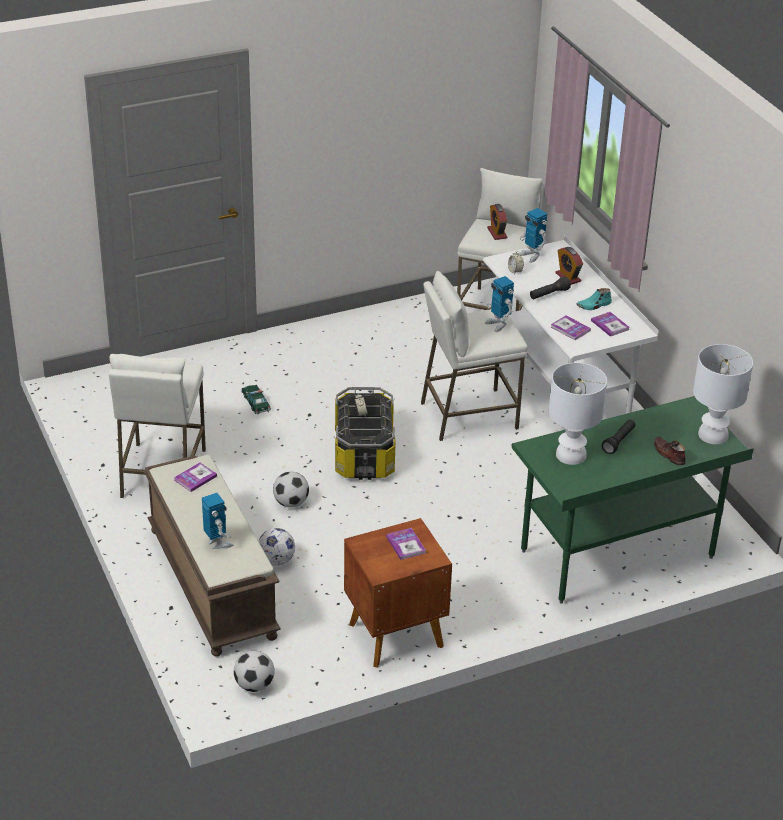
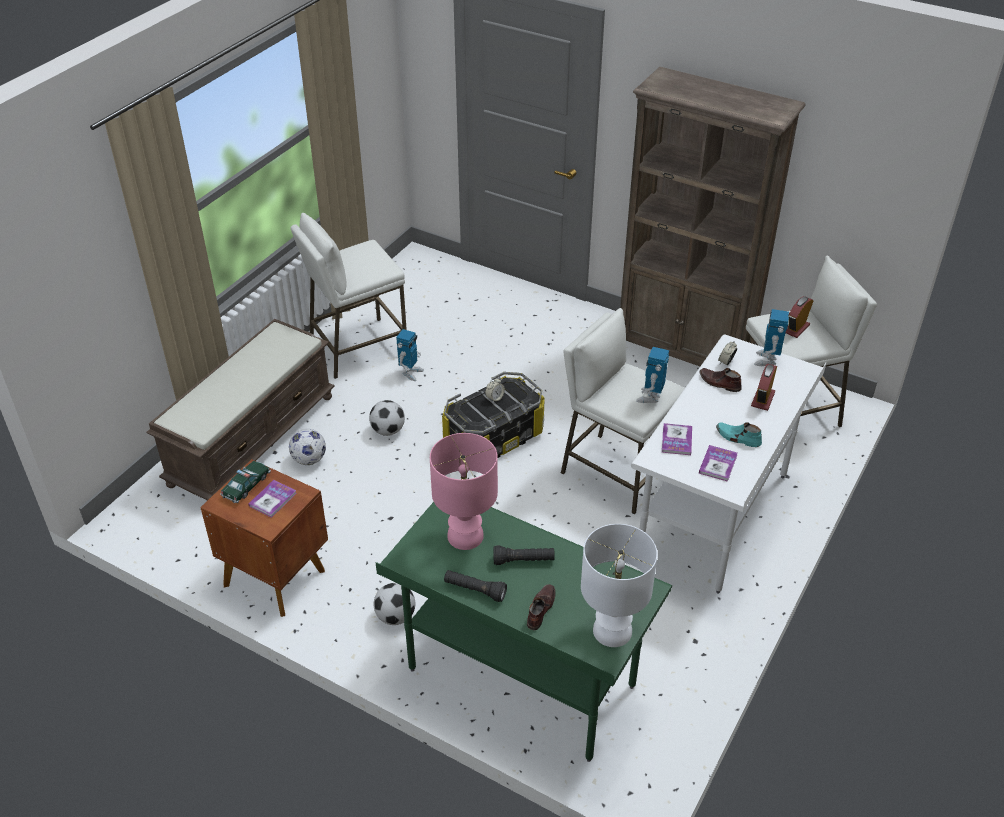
camera: 55 degrees right, 5 degrees up
book [174,462,217,492] -> none
toy robot [202,493,234,549] -> toy robot moved to [396,329,424,381]
football [234,651,275,692] -> football moved to [374,583,415,625]
toy car [241,385,271,414] -> toy car moved to [220,461,271,504]
black flashlight [530,277,571,299] -> black flashlight moved to [444,570,507,602]
white table lamp [549,363,607,465] -> pink table lamp [430,433,498,550]
none -> brown bookcase [620,67,805,366]
none -> brown shoe [699,368,742,392]

